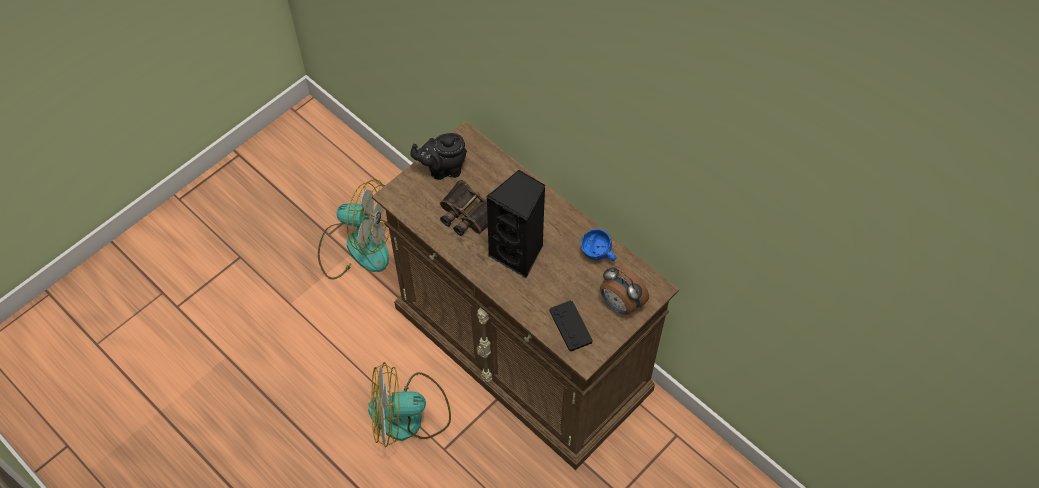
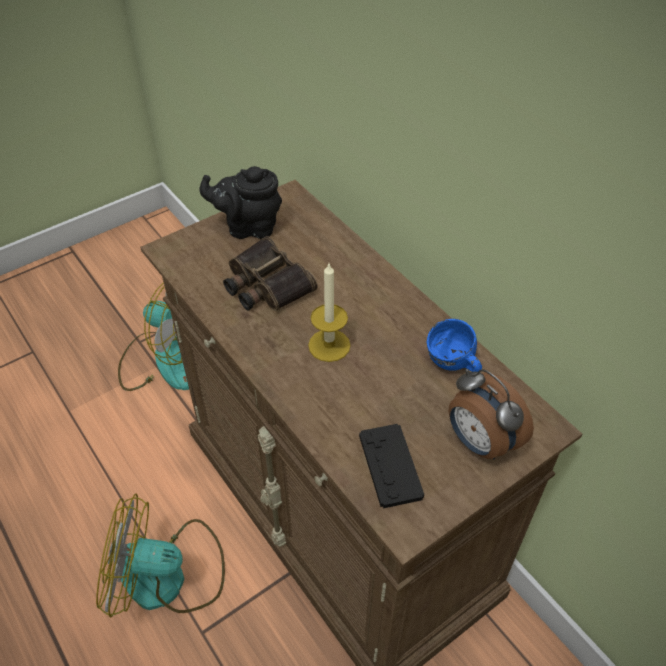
camera: 10 degrees right, 10 degrees down
black speaker [486,170,546,278] -> candle [308,264,351,362]

